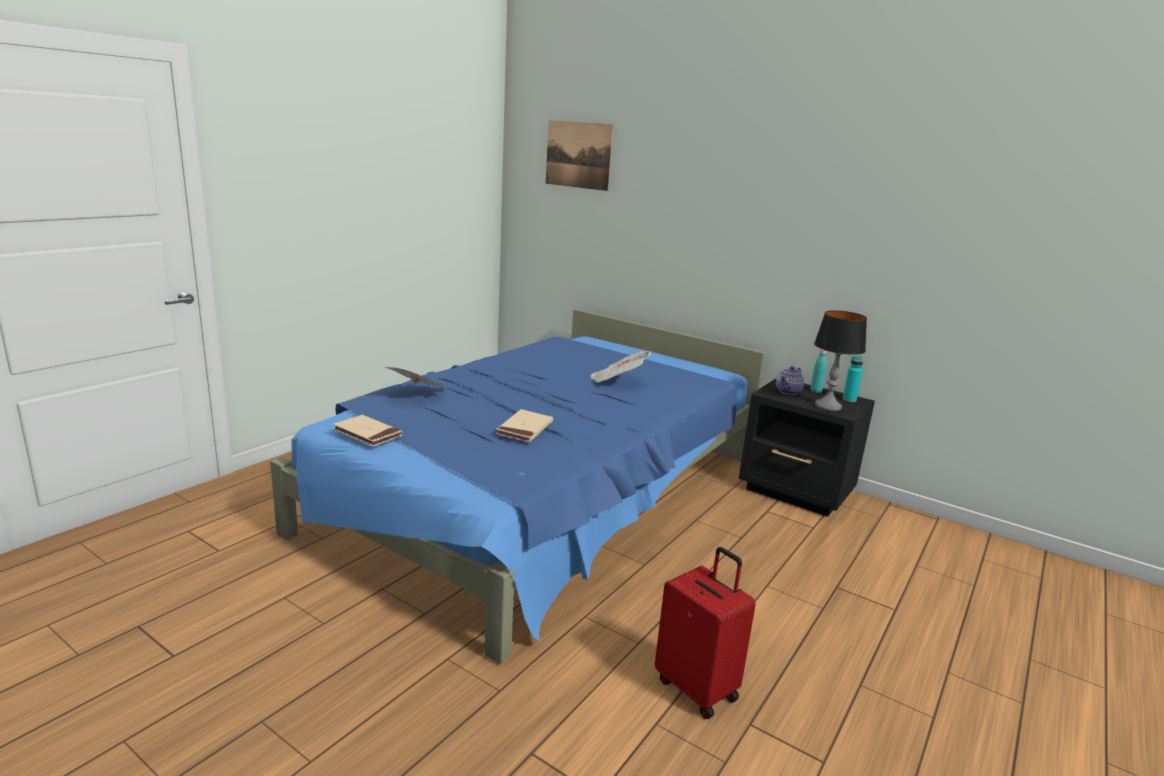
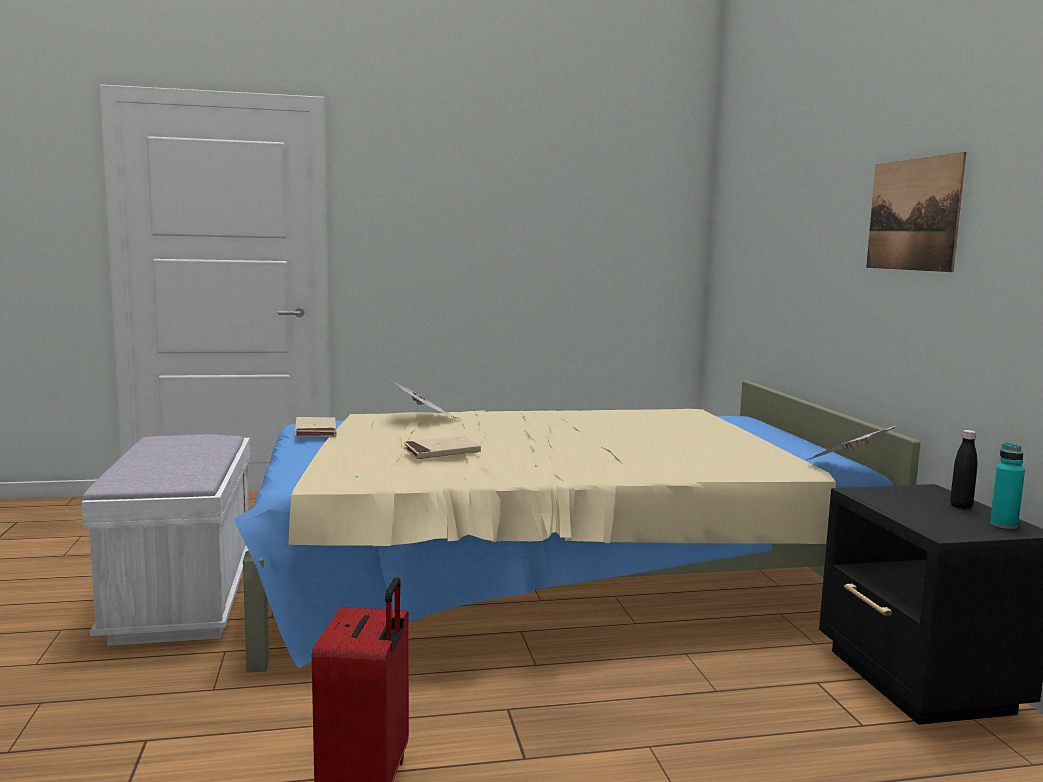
camera: 45 degrees right, 10 degrees down
blue bed [270,309,766,665] -> beige bed [234,381,921,673]
picture [546,120,613,191] -> picture moved to [866,152,966,272]
newspaper [590,351,651,383] -> newspaper moved to [806,426,895,460]
teapot [776,366,804,395] -> none
turquoise bottle [810,349,827,393] -> black bottle [950,430,977,509]
table lamp [814,310,867,411] -> none
none -> white bench [81,434,250,646]

